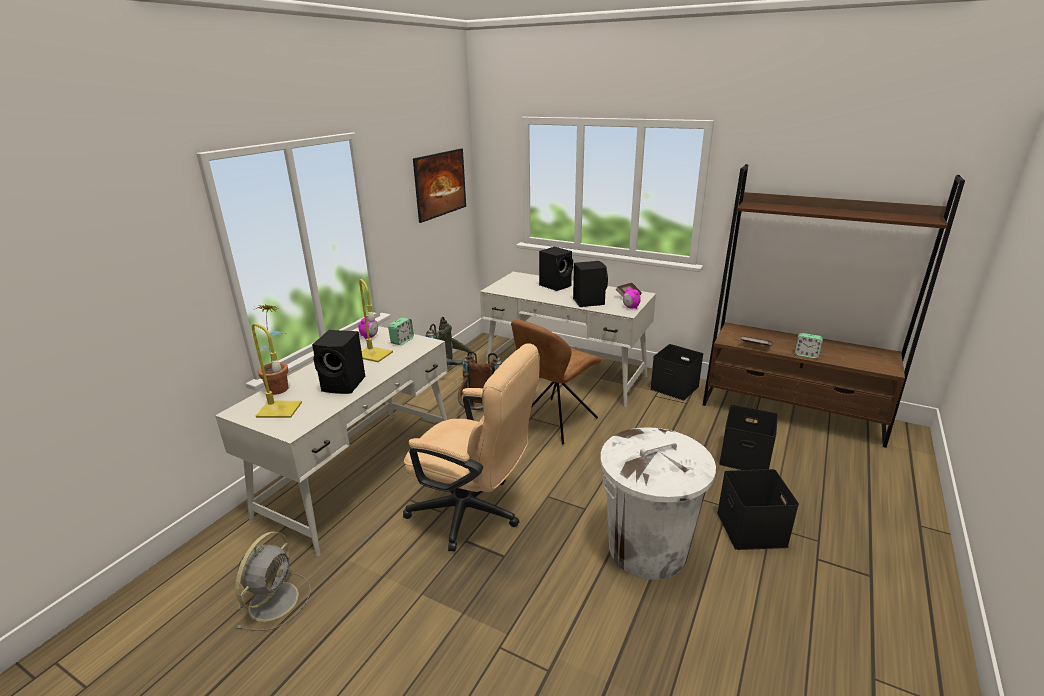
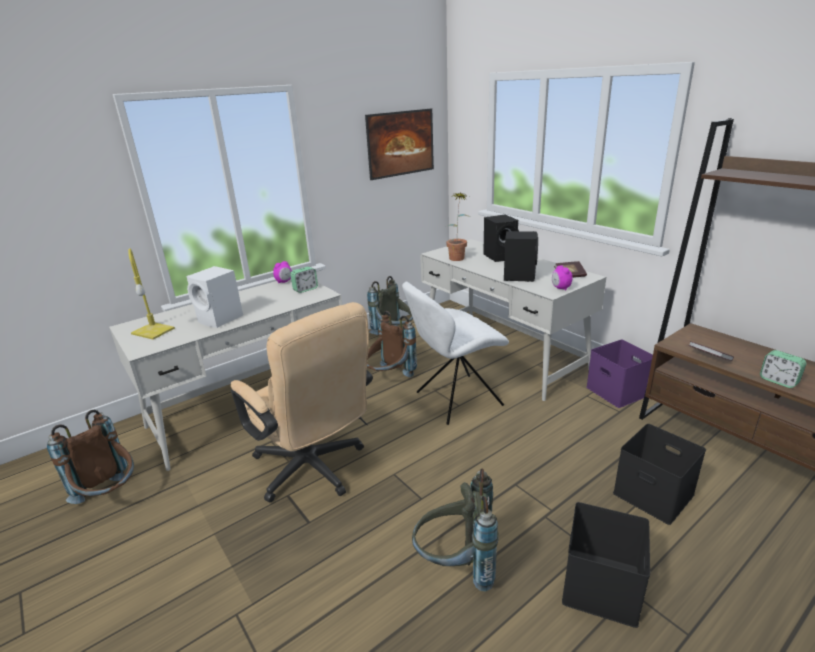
camera: 25 degrees right, 0 degrees up
grey fan [235,531,311,631] -> brown backpack [47,410,134,504]
potted plant [251,304,288,395] -> potted plant moved to [445,192,470,261]
black speaker [312,330,366,394] -> white speaker [186,266,243,328]
yellow table lamp [359,279,393,362] -> none
brown chair [511,319,601,445] -> white chair [402,282,509,425]
white trash can [600,427,716,580] -> grey backpack [412,469,499,591]
black storage box [650,344,703,401] -> purple storage box [586,340,653,408]

